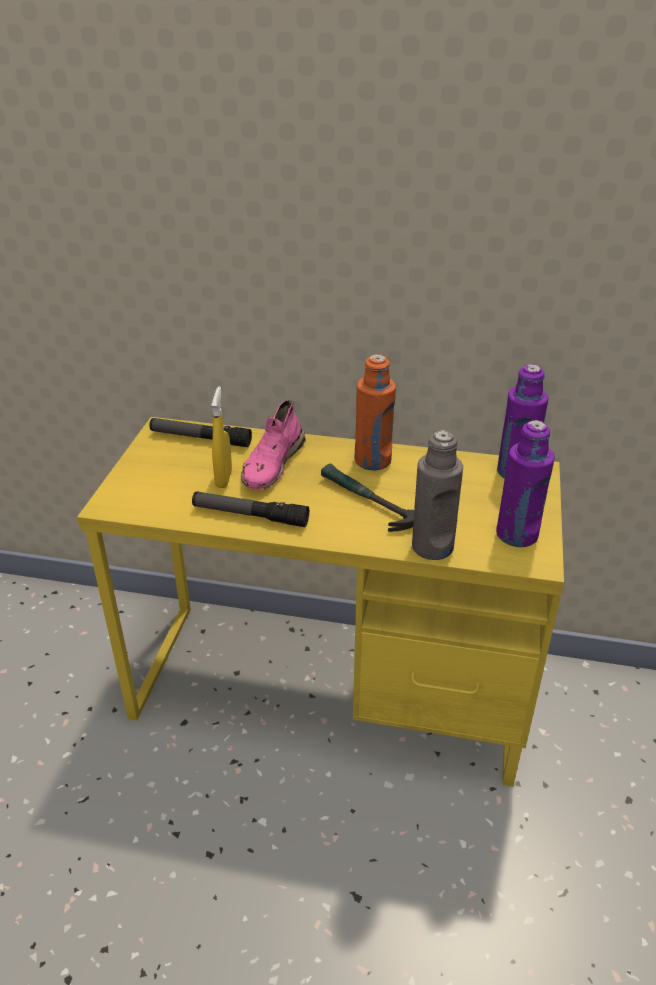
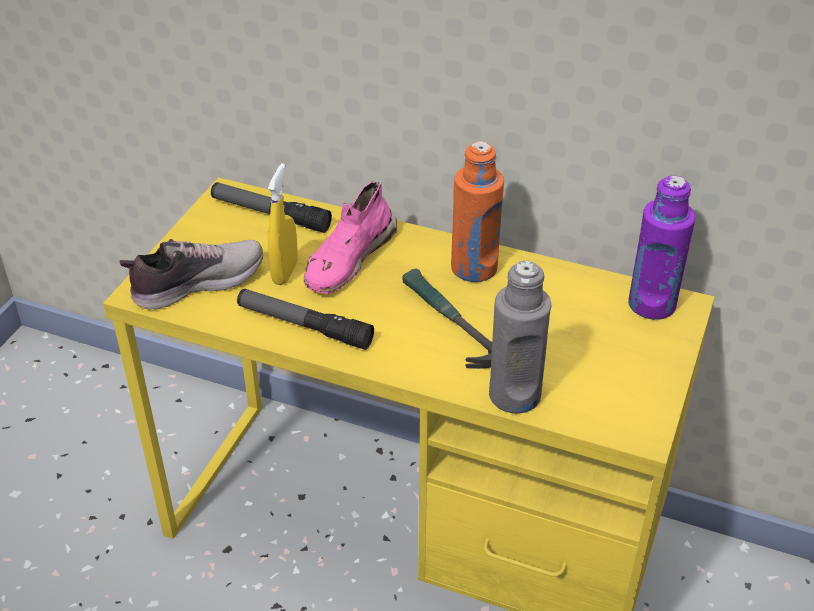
camera: 10 degrees right, 5 degrees up
purple bottle [496,420,555,547] -> none
none -> shoe [119,239,263,310]

